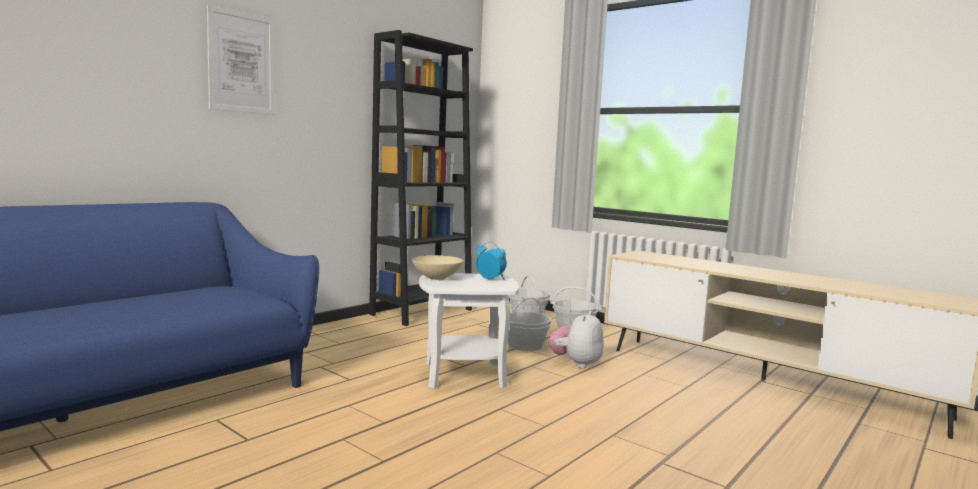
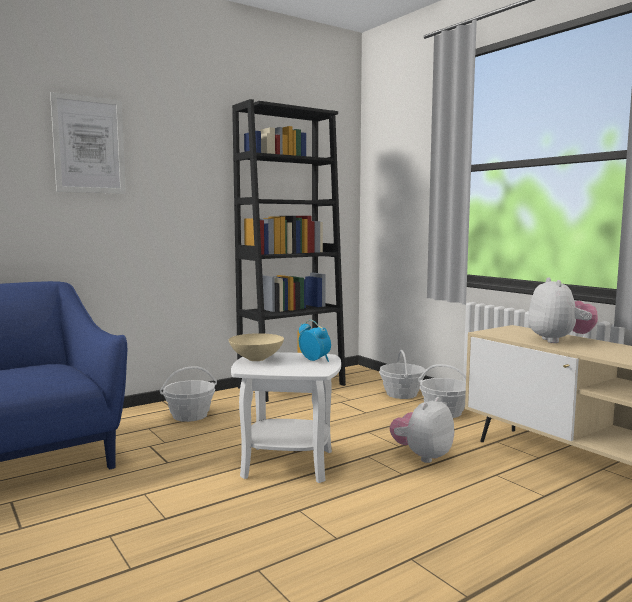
camera: 15 degrees right, 0 degrees up
basket [508,297,552,351] -> basket moved to [160,366,217,422]
none -> plush toy [528,277,598,343]

